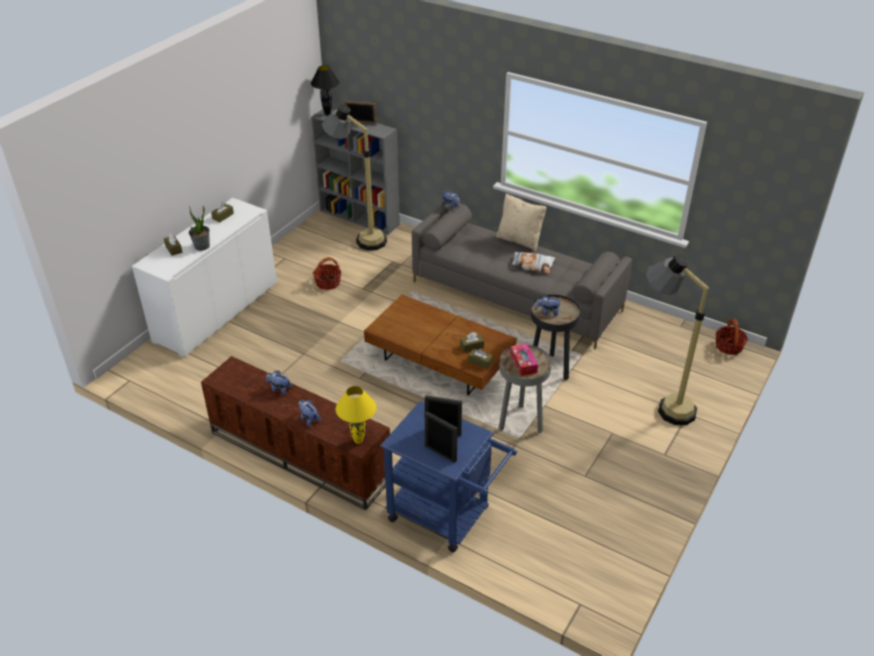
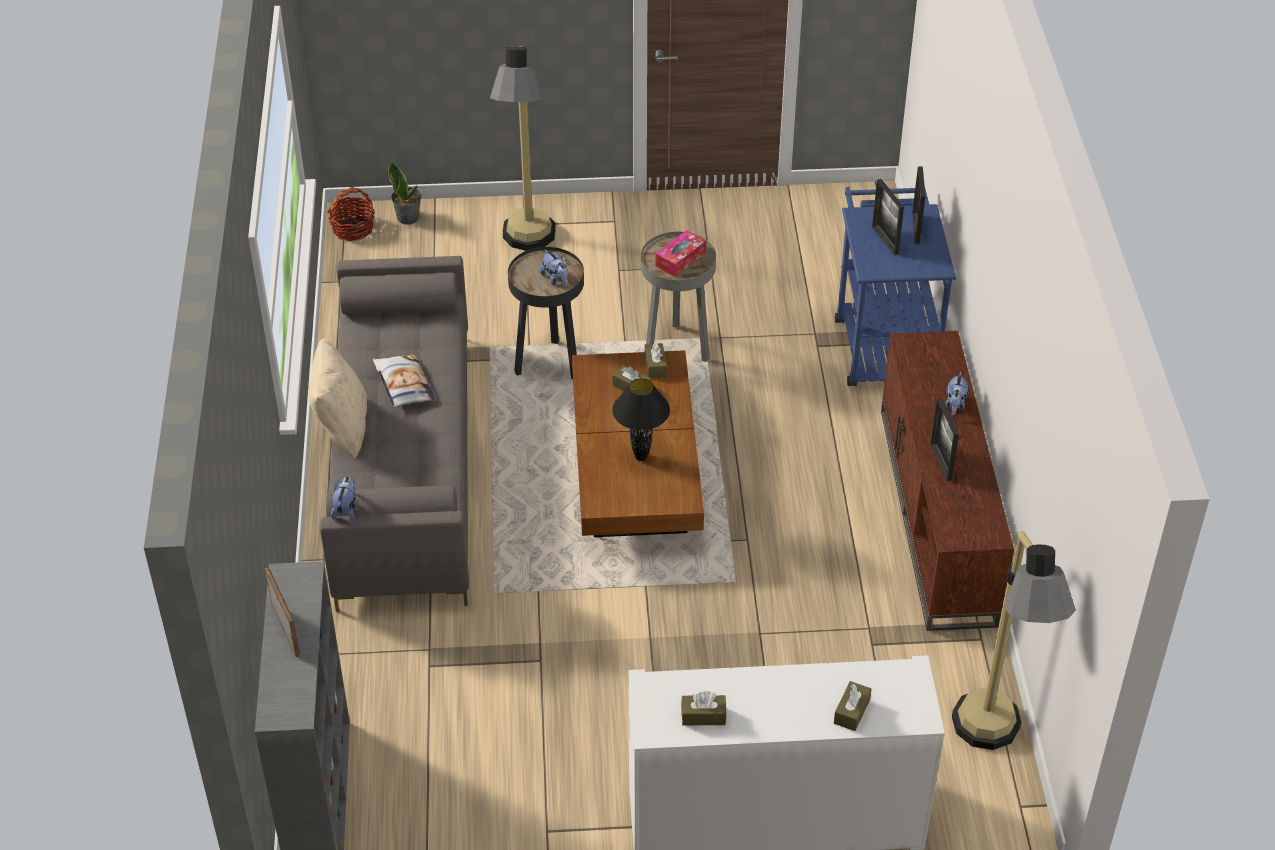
camera: 125 degrees left, 5 degrees up
potted plant [189,206,210,251] -> potted plant moved to [388,162,422,225]
plush toy [266,370,292,395] -> picture frame [930,398,959,481]
black table lamp [311,65,339,115] -> black table lamp moved to [612,378,670,461]
basket [313,257,341,290] -> none
floor lamp [322,104,387,251] -> floor lamp moved to [952,531,1076,750]
yellow table lamp [336,386,376,444] -> none

